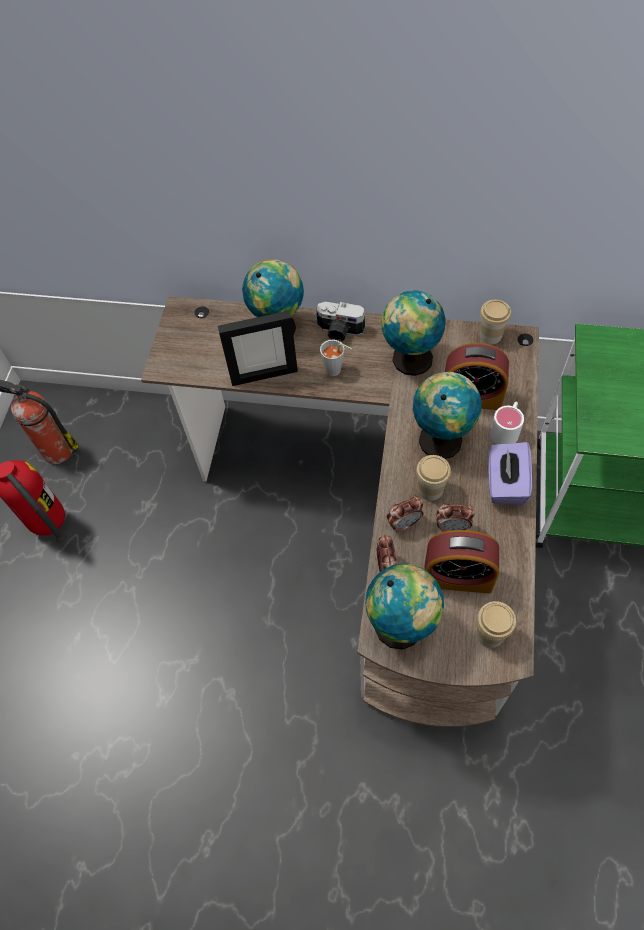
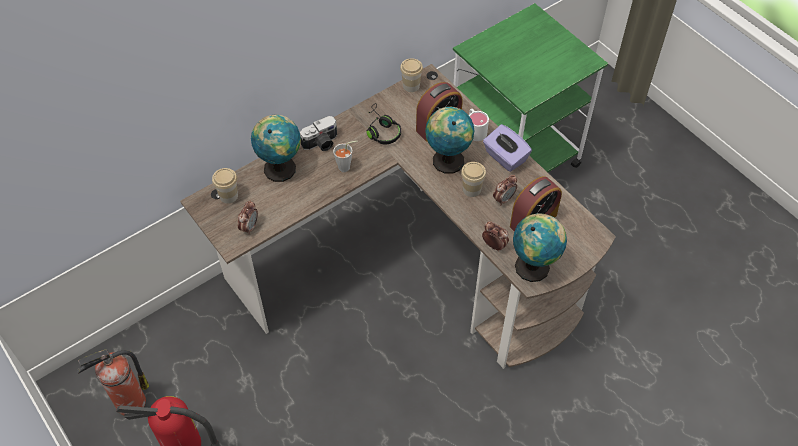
camera: 50 degrees left, 5 degrees down
picture frame [218,311,298,386] -> none
globe [382,291,446,376] -> black headphones [366,103,401,144]
alarm clock [387,496,423,532] -> alarm clock moved to [238,200,258,235]
cup [477,601,516,648] -> cup moved to [212,168,238,204]

